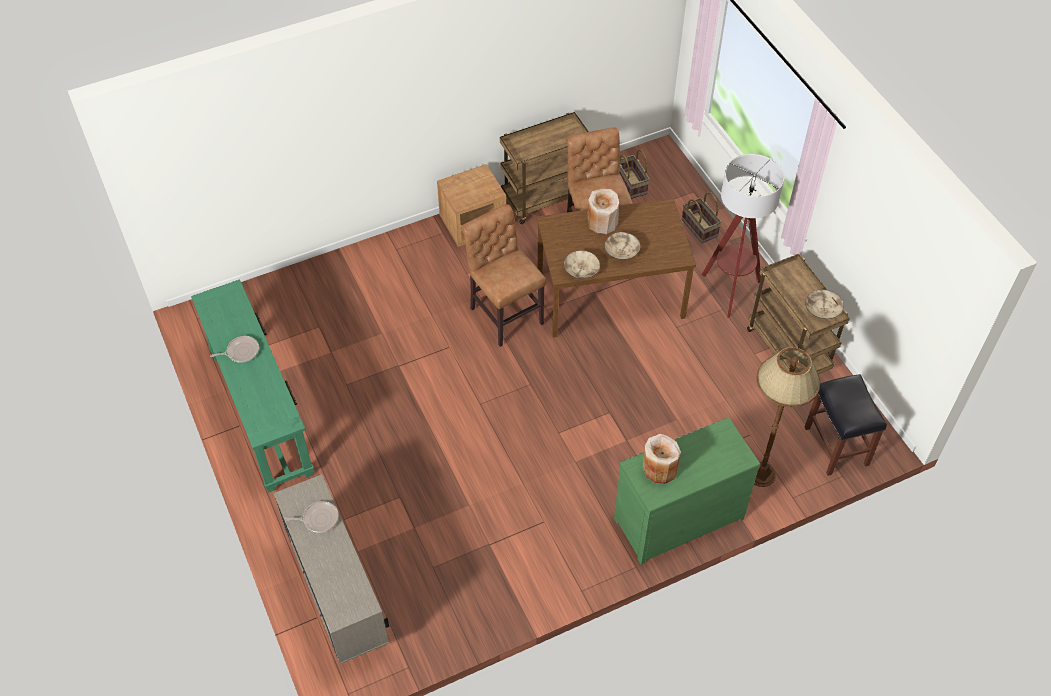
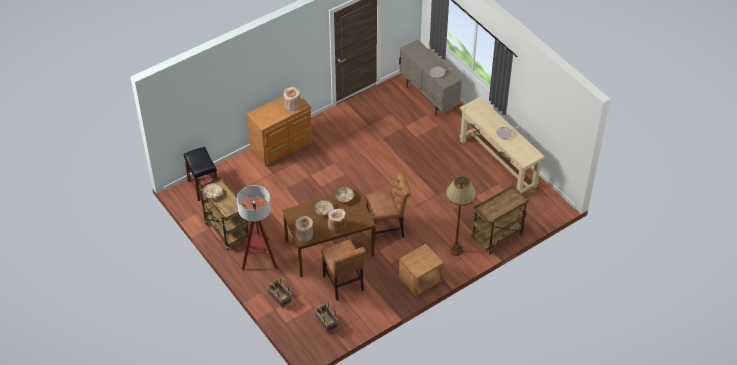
camera: 170 degrees right, 5 degrees down
green console table [191,279,314,493] -> beige console table [459,97,545,193]
brown chair [461,204,546,347] -> brown chair turned 60 degrees counterclockwise [365,172,411,238]
brown cart [500,112,589,224] -> brown cart moved to [471,185,529,254]
green dresser [614,417,760,565] -> brown dresser [247,95,312,166]
brown floor lamp [754,347,821,487] -> brown floor lamp moved to [446,176,477,256]
none -> beige vase [295,216,313,242]

